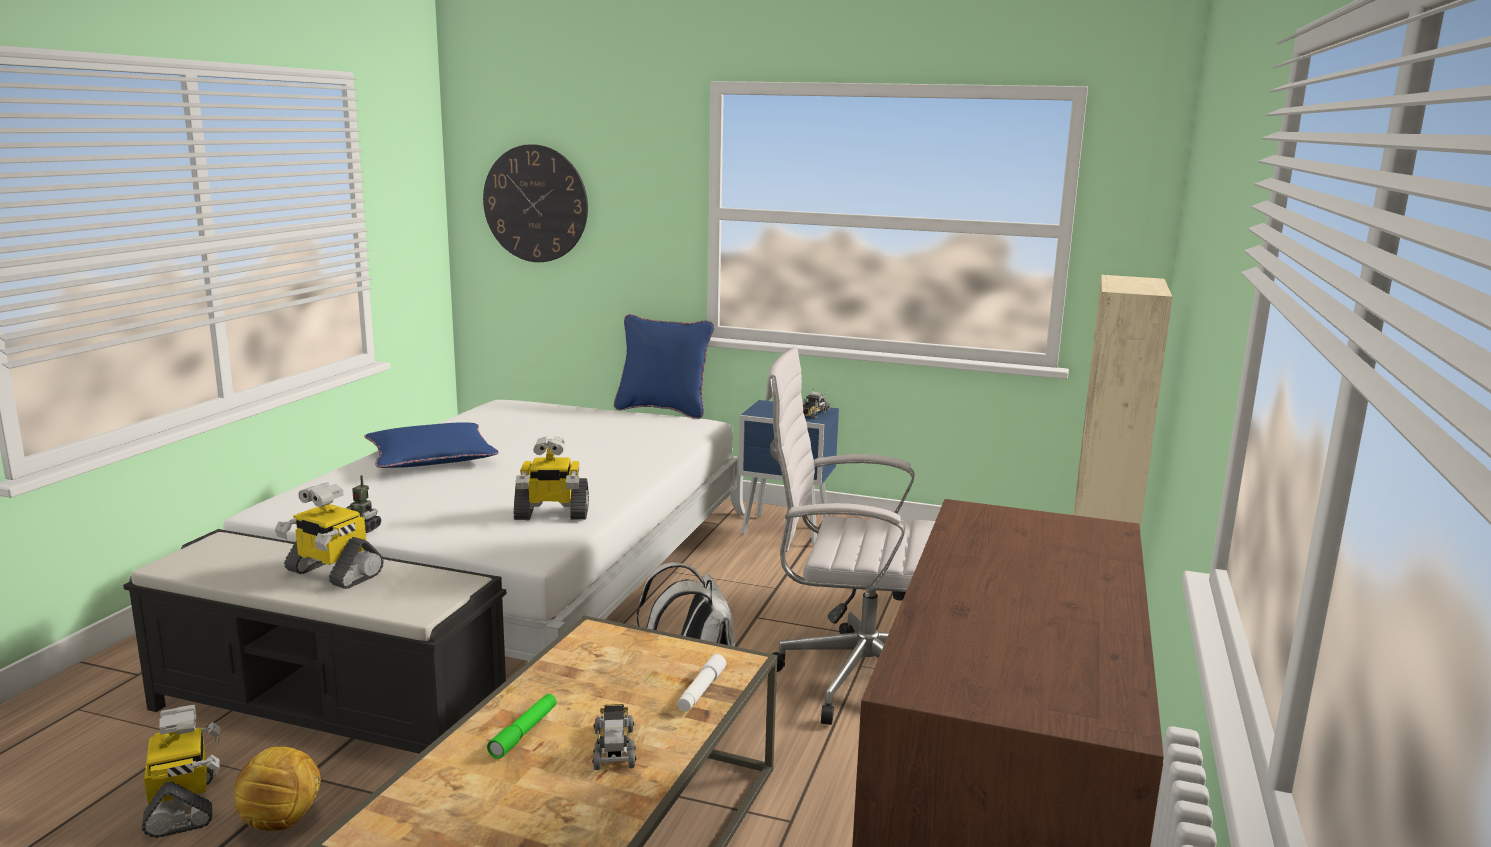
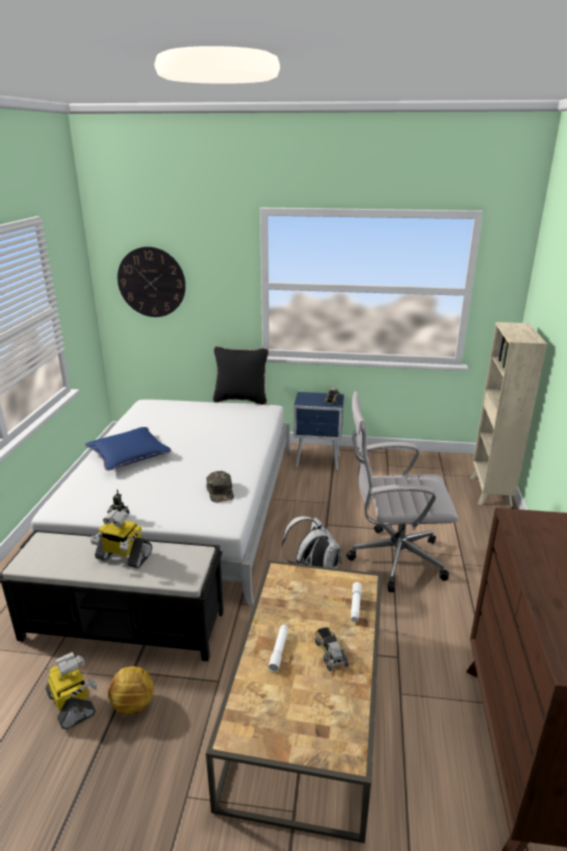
camera: 10 degrees left, 10 degrees up
green flashlight [487,694,557,759] -> white flashlight [268,625,288,672]
toy robot [514,436,589,520] -> green cap [206,471,234,502]
blue pillow [614,314,714,419] -> black pillow [213,346,269,405]

